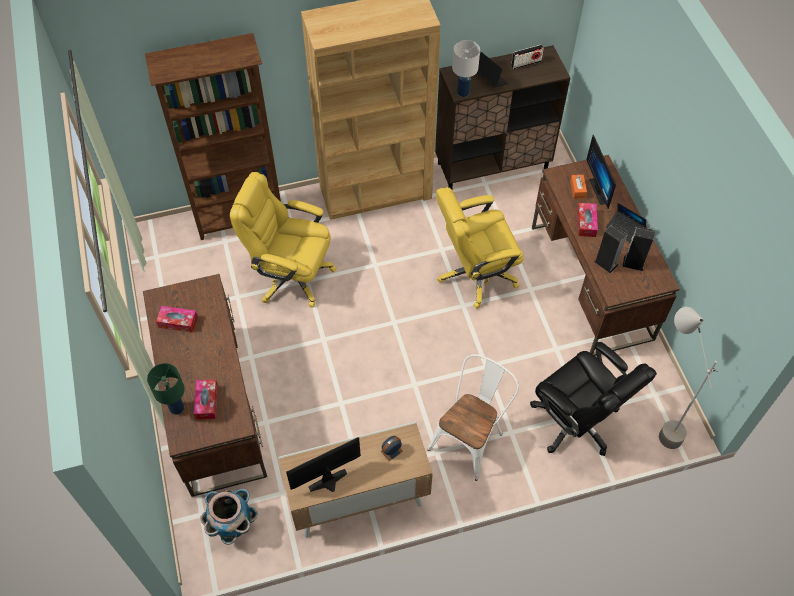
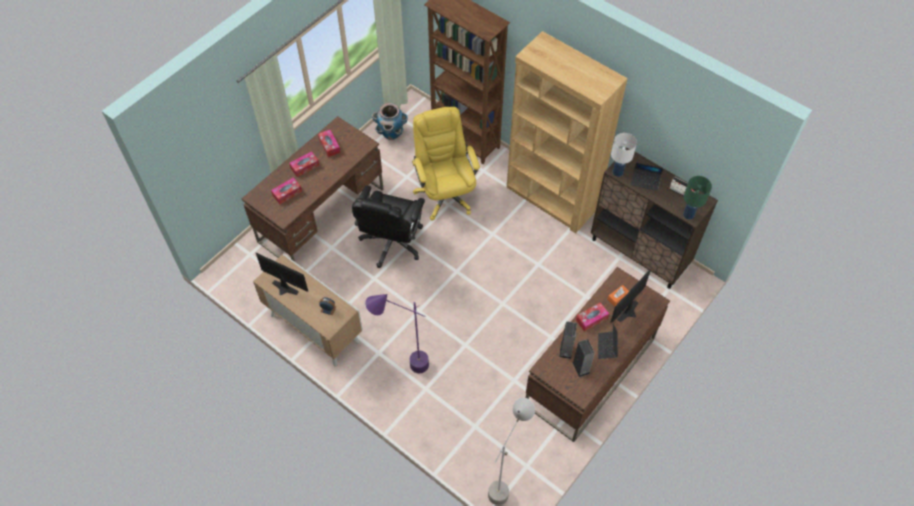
camera: 55 degrees right, 0 degrees up
green table lamp [147,363,185,415] -> green table lamp moved to [683,176,712,220]
planter [200,489,258,545] -> planter moved to [372,103,408,140]
white chair [428,354,519,481] -> purple floor lamp [365,294,429,373]
yellow office chair [436,187,524,309] -> none
laptop [477,52,509,87] -> laptop turned 90 degrees clockwise [631,163,664,191]
black office chair [530,342,657,456] -> black office chair moved to [352,185,425,268]
none -> tissue box [289,151,320,177]

